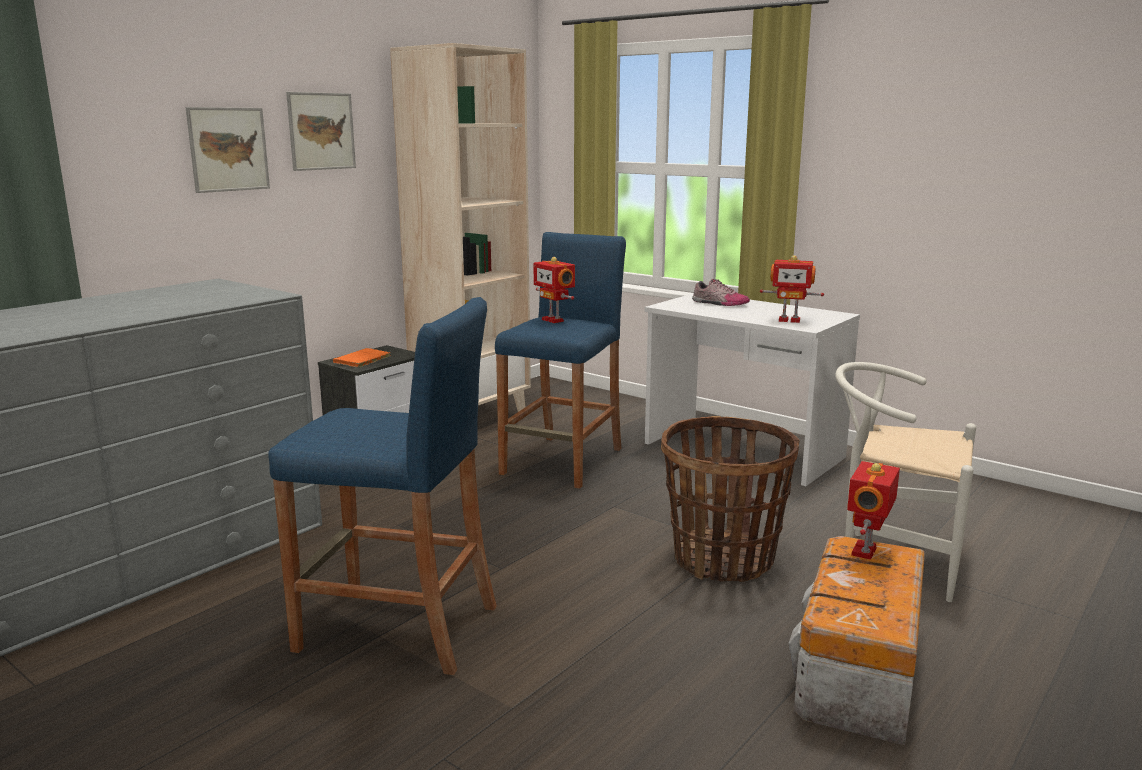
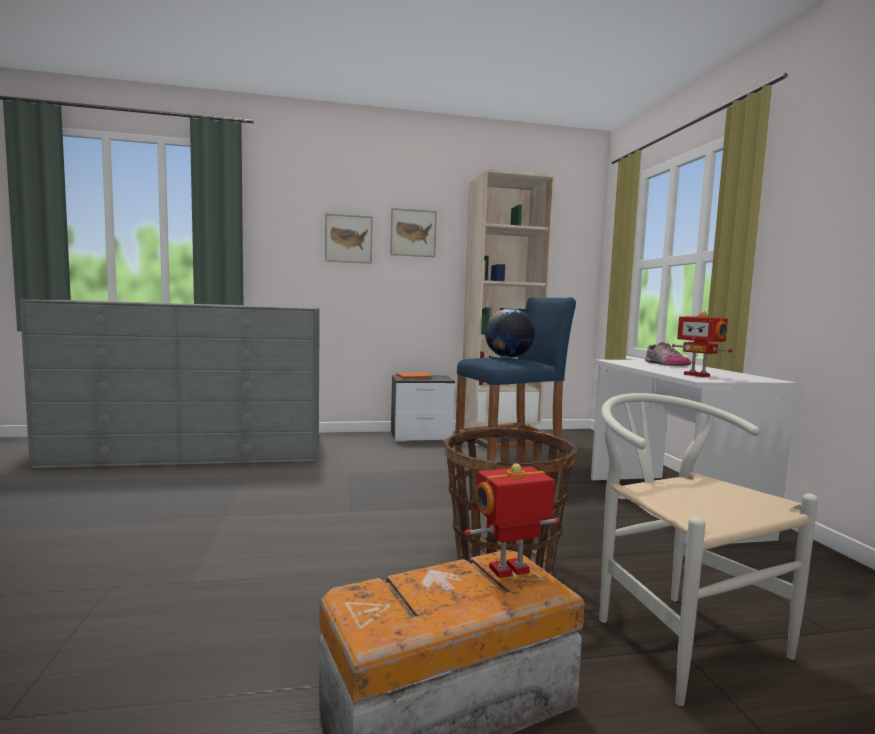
camera: 40 degrees right, 10 degrees down
blue stool [268,297,497,675] -> none
toy robot [533,257,575,323] -> globe [485,308,535,358]

